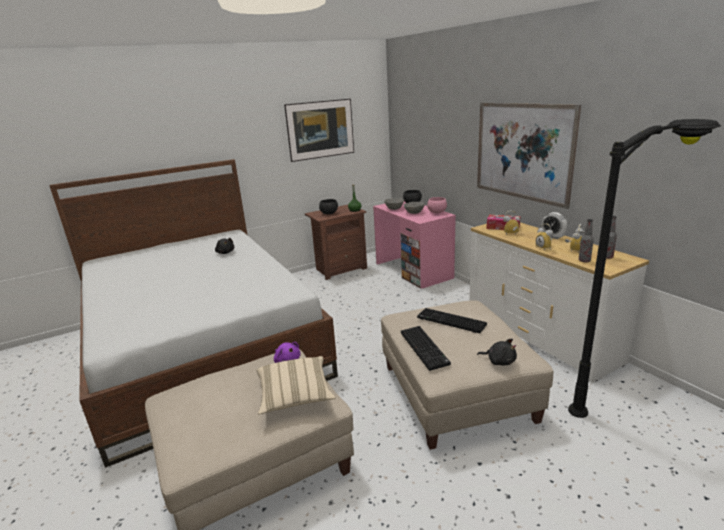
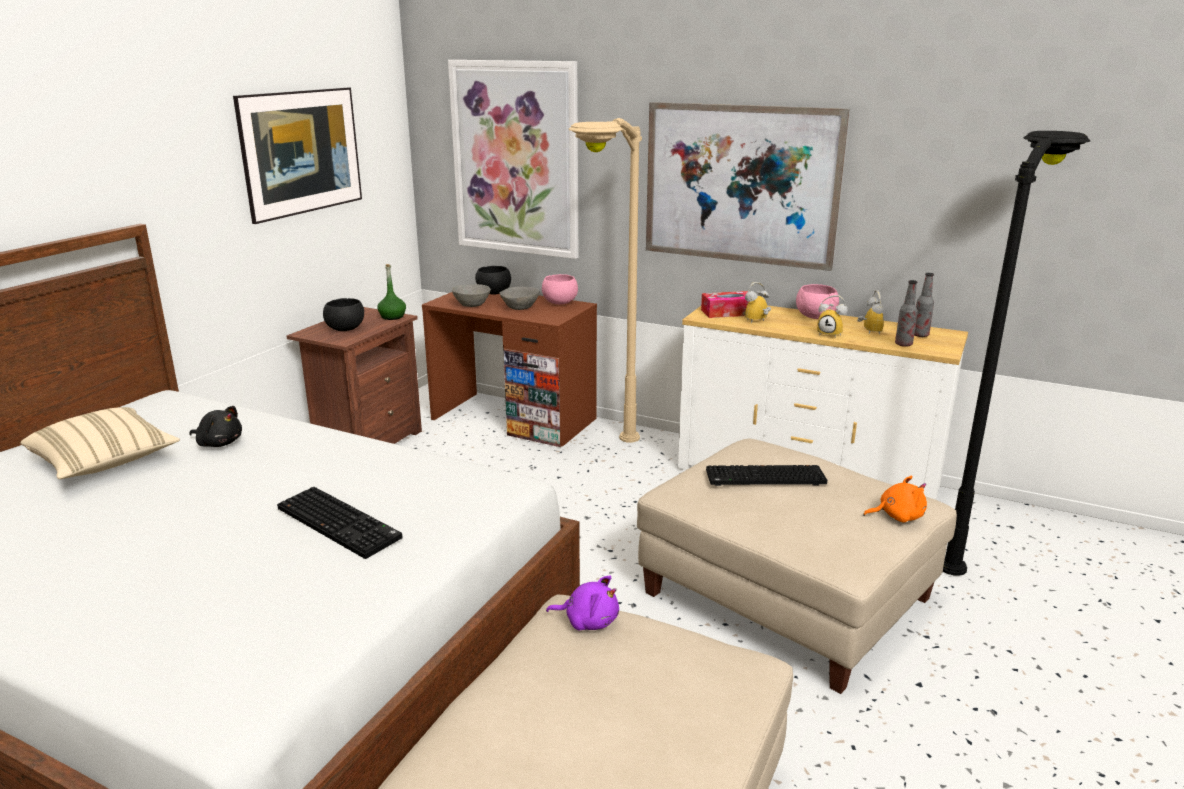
camera: 35 degrees left, 0 degrees up
beige pillow [256,356,336,415] -> beige pillow moved to [20,407,180,479]
pink desk [373,201,456,289] -> brown desk [422,292,597,447]
keyboard [401,326,451,371] -> keyboard moved to [277,486,403,559]
black plush toy [477,339,517,366] -> orange plush toy [863,476,927,522]
alarm clock [541,212,567,239] -> pink bowl [796,284,839,319]
none -> picture [448,60,578,259]
none -> beige floor lamp [568,118,642,443]

